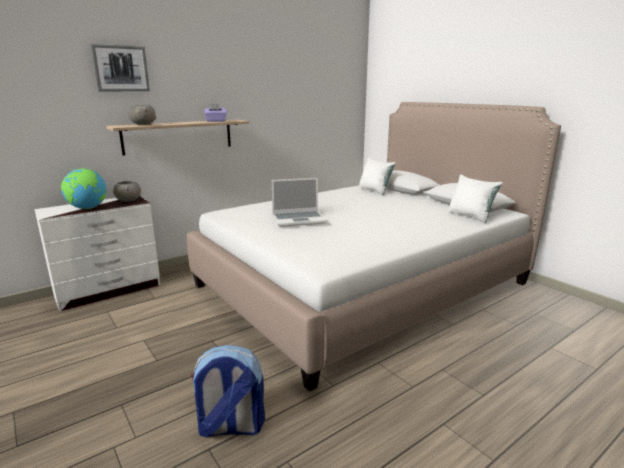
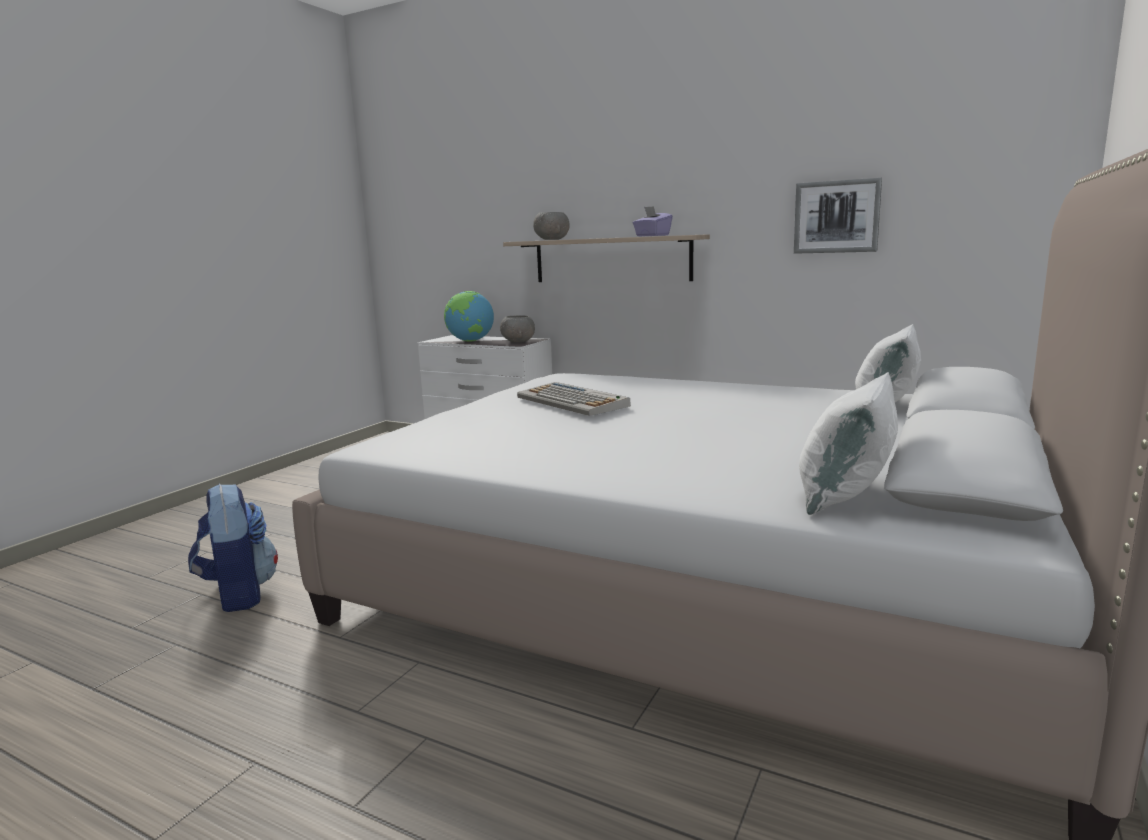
camera: 65 degrees right, 5 degrees down
picture [91,44,150,91] -> picture moved to [794,178,882,254]
laptop [272,178,326,227] -> keyboard [517,382,631,416]

